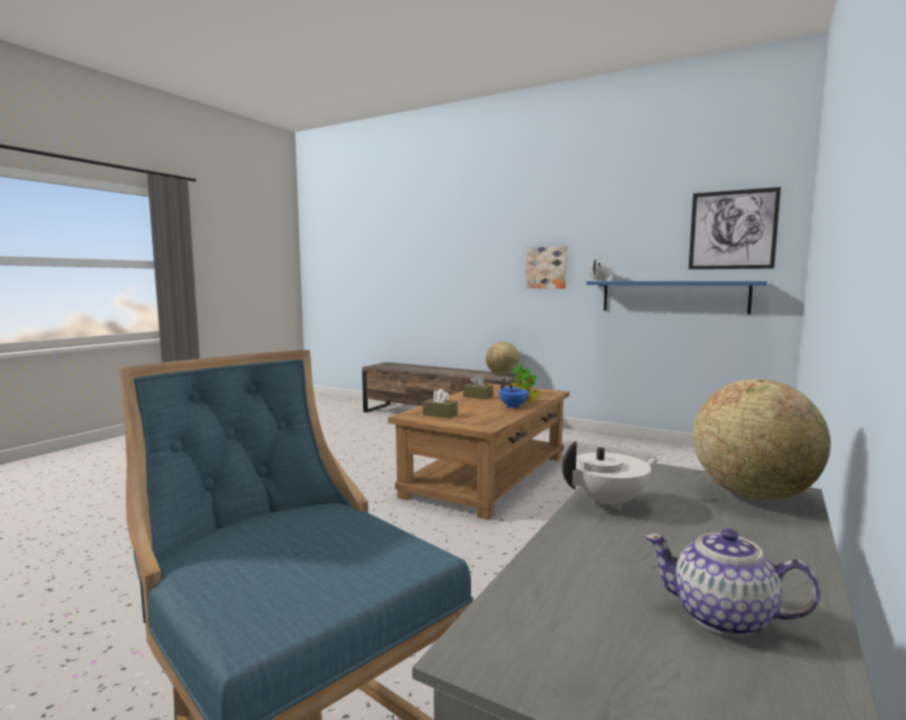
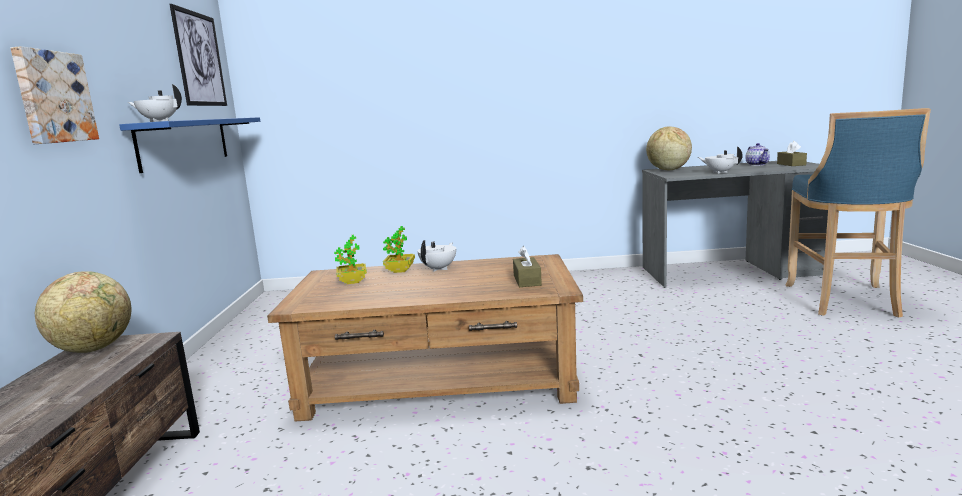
camera: 120 degrees left, 5 degrees up
brown tissue box [463,374,493,399] -> brown tissue box moved to [777,141,807,166]
blue teapot [499,379,529,409] -> white teapot [417,240,456,272]

